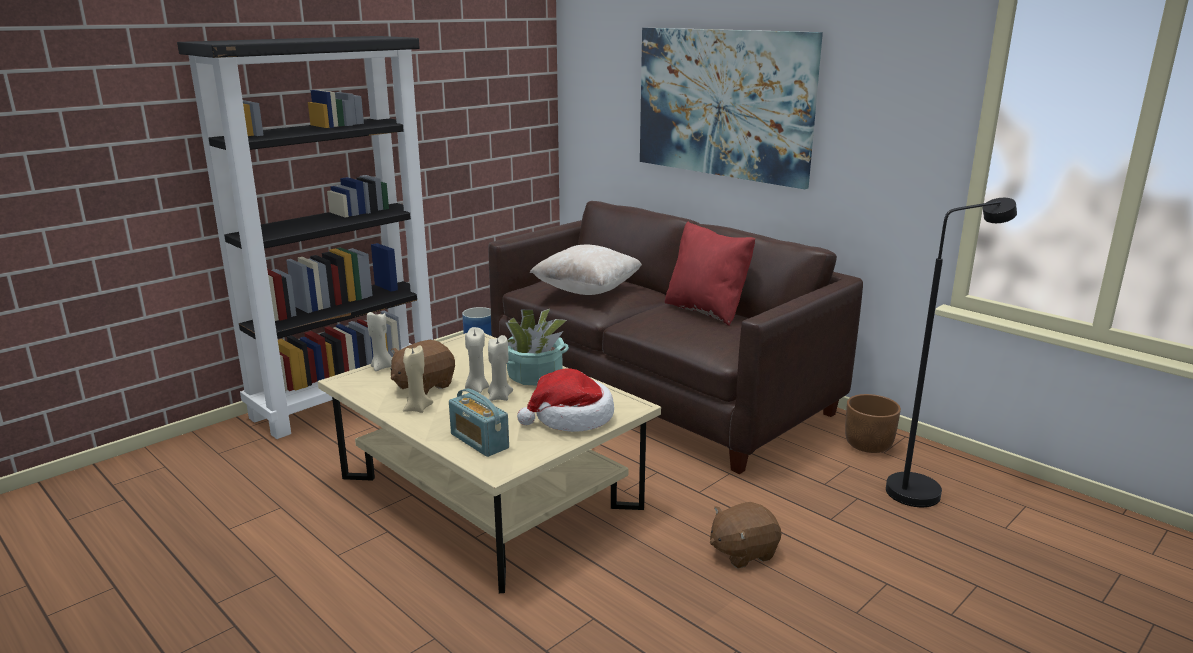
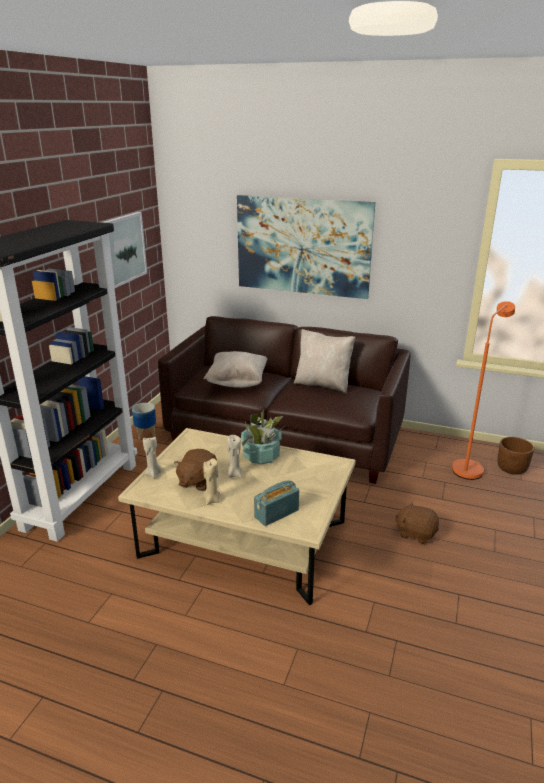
camera: 25 degrees left, 5 degrees up
radio [449,389,509,457] -> radio turned 120 degrees clockwise [254,481,299,526]
beige candle [488,335,513,401] -> none
hat [517,368,614,432] -> none
red pillow [665,222,755,326] -> beige pillow [294,329,355,394]
brown plush toy [710,502,781,569] -> brown plush toy turned 75 degrees clockwise [394,502,439,544]
brown planter [845,394,901,453] -> brown planter moved to [497,437,534,475]
black floor lamp [886,198,1017,507] -> orange floor lamp [452,301,515,480]
none -> picture [102,212,147,288]

